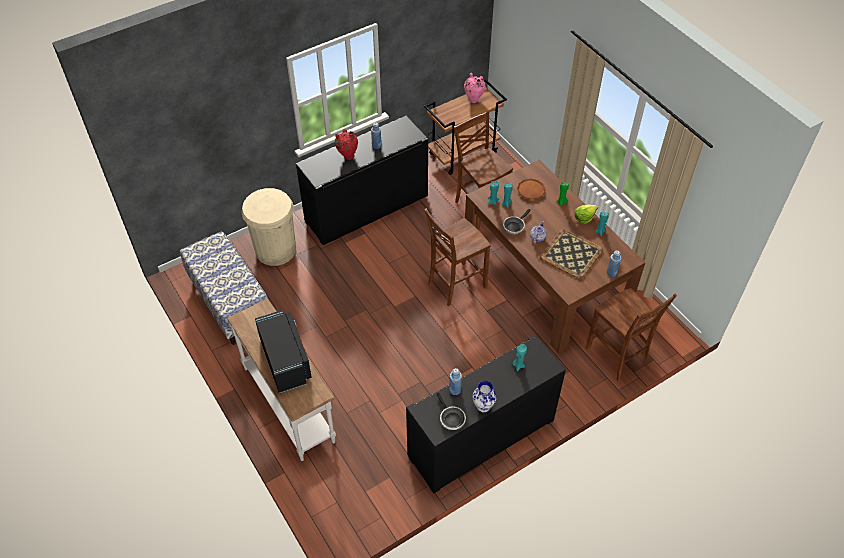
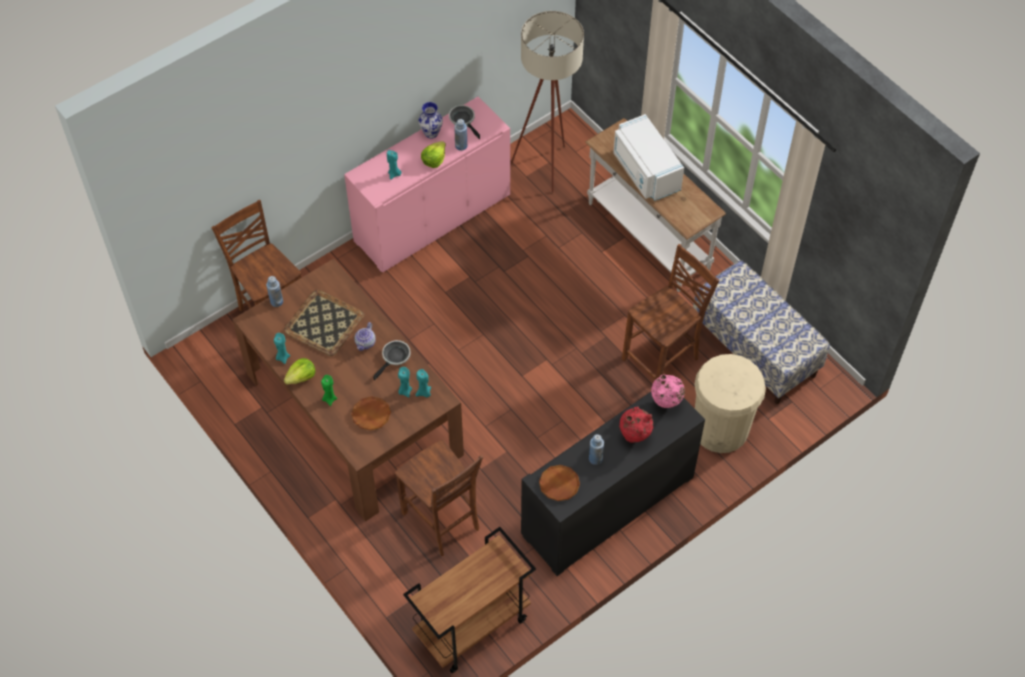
camera: 175 degrees right, 5 degrees up
black microwave [255,310,312,393] -> white microwave [613,114,684,201]
black cabinet [406,335,566,494] -> pink cabinet [344,97,510,272]
brown chair [424,209,491,306] -> brown chair moved to [622,244,719,380]
pink vase [464,73,486,103] -> pink vase moved to [651,374,685,408]
none -> lettuce [421,141,446,168]
none -> beige floor lamp [510,11,584,193]
none -> brown plate [539,465,580,501]

